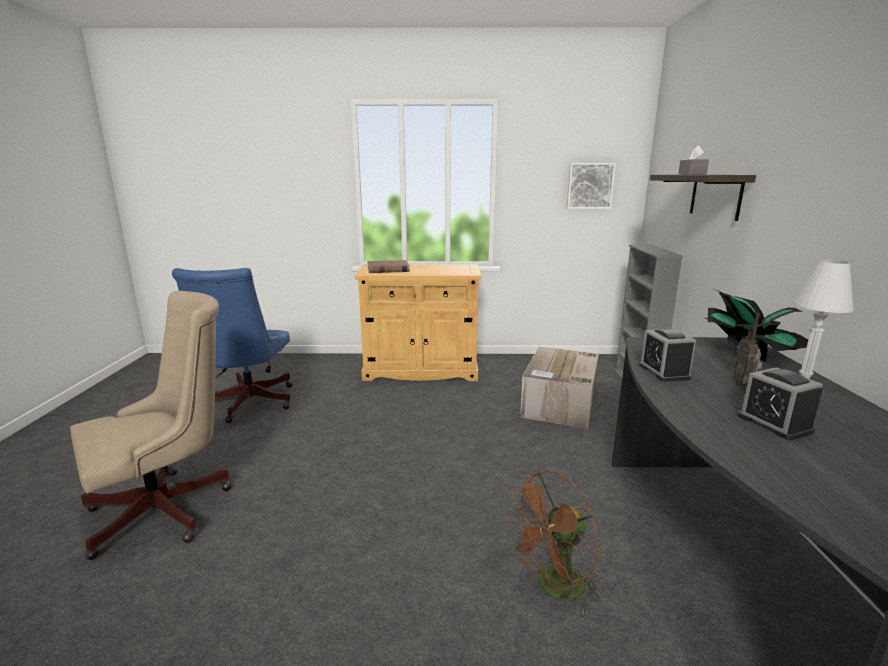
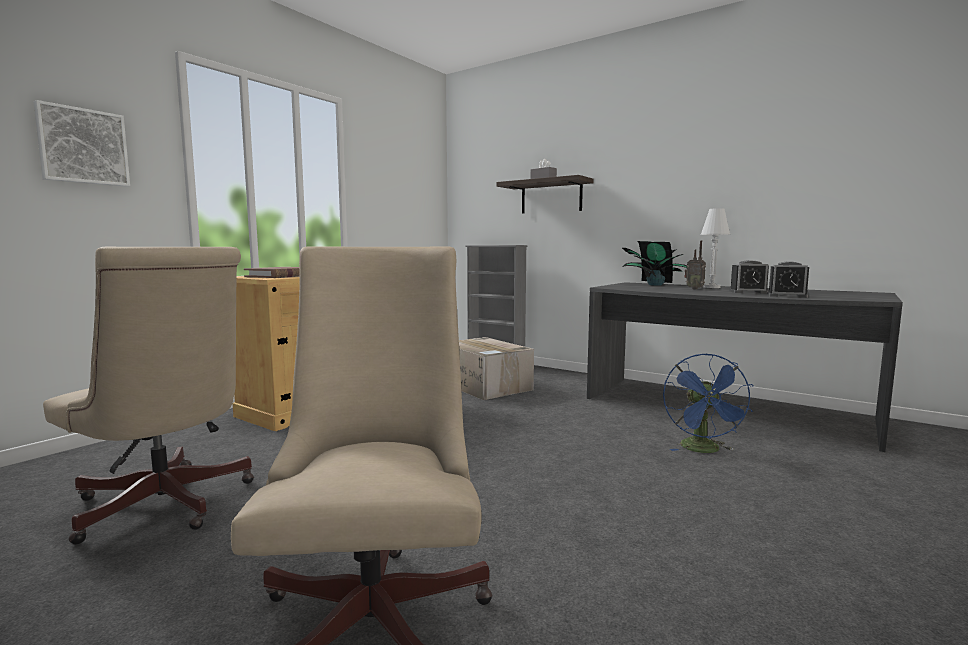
camera: 55 degrees left, 10 degrees down
blue office chair [172,268,292,423] -> beige office chair [43,247,254,545]
brown fan [506,470,600,615] -> blue fan [663,353,753,453]
picture [566,163,616,209] -> picture moved to [33,100,130,187]
alarm clock [639,329,696,382] -> alarm clock moved to [767,261,809,298]

